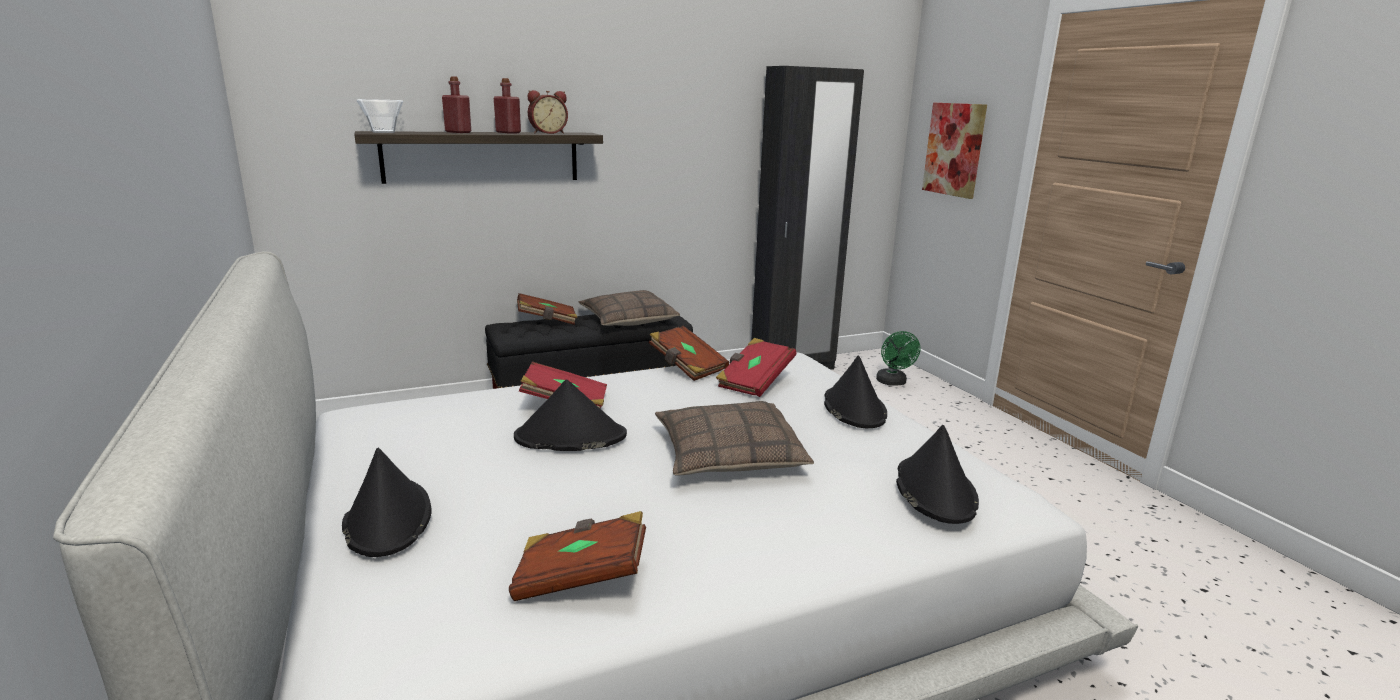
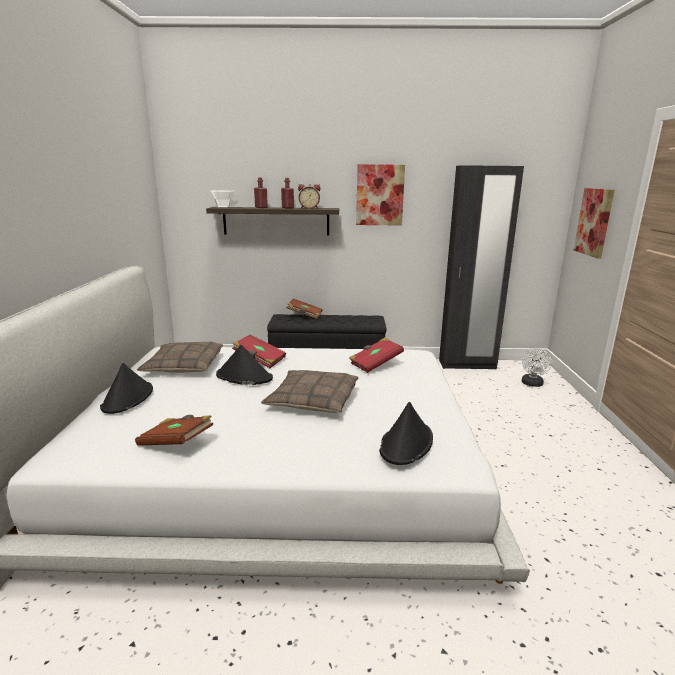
camera: 25 degrees right, 0 degrees up
pillow [579,290,680,326] -> pillow moved to [137,342,223,373]
brown book [649,326,729,381] -> none
black hat [824,355,887,428] -> none
green fan [876,331,920,386] -> white fan [522,349,552,387]
none -> picture [356,164,405,226]

